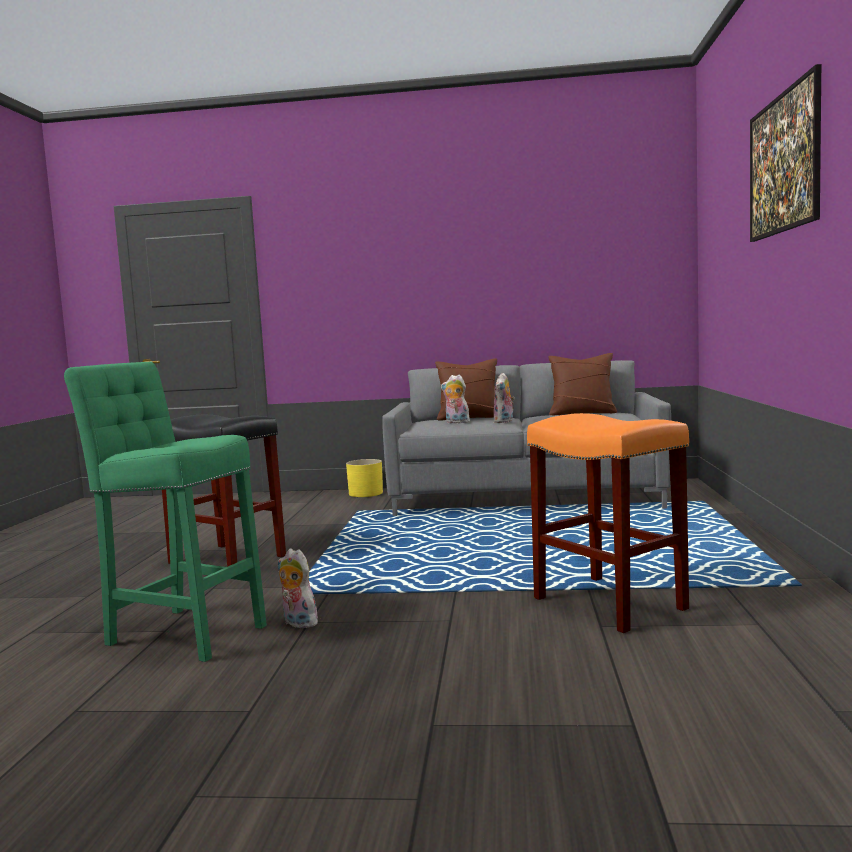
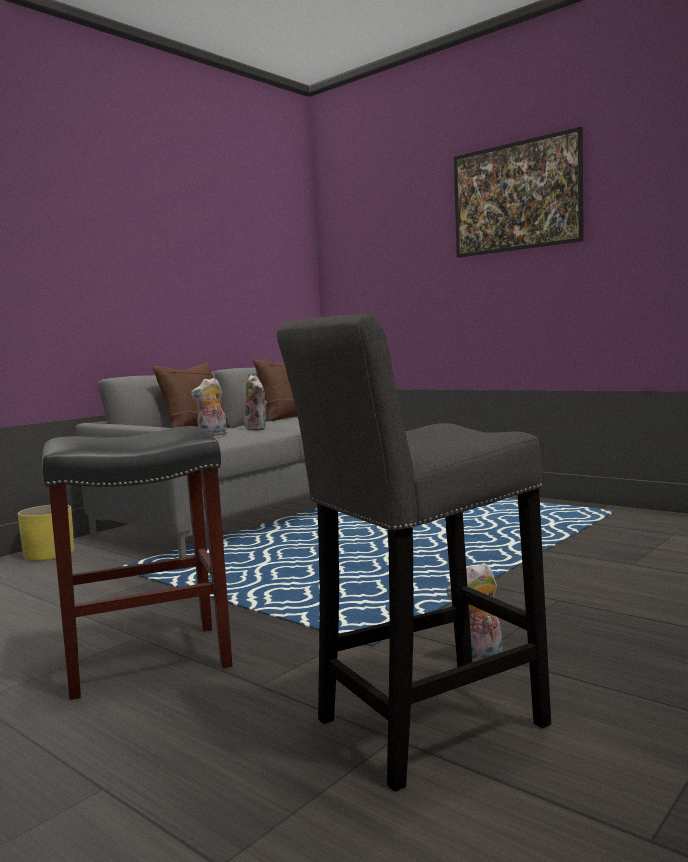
camera: 55 degrees left, 0 degrees up
green stool [64,362,267,662] -> grey stool [277,313,551,792]
orange stool [527,413,689,633] -> none

